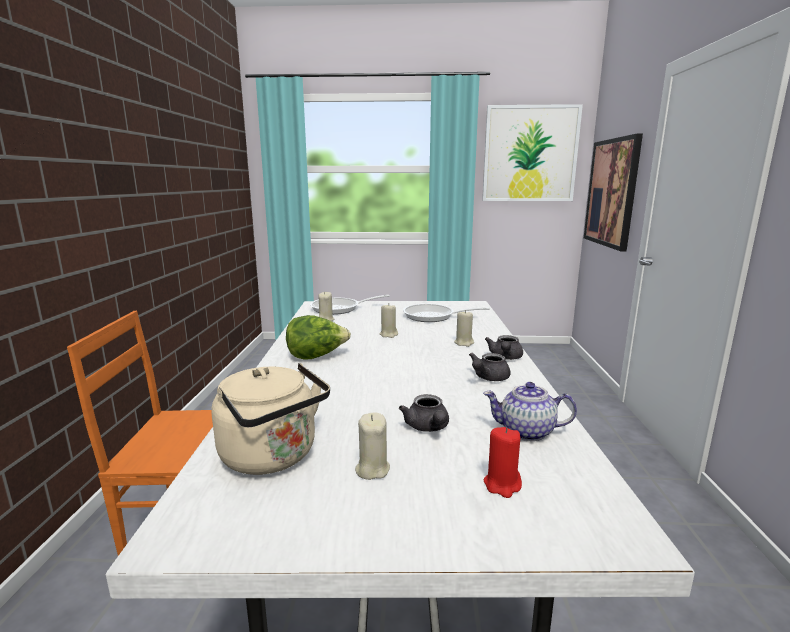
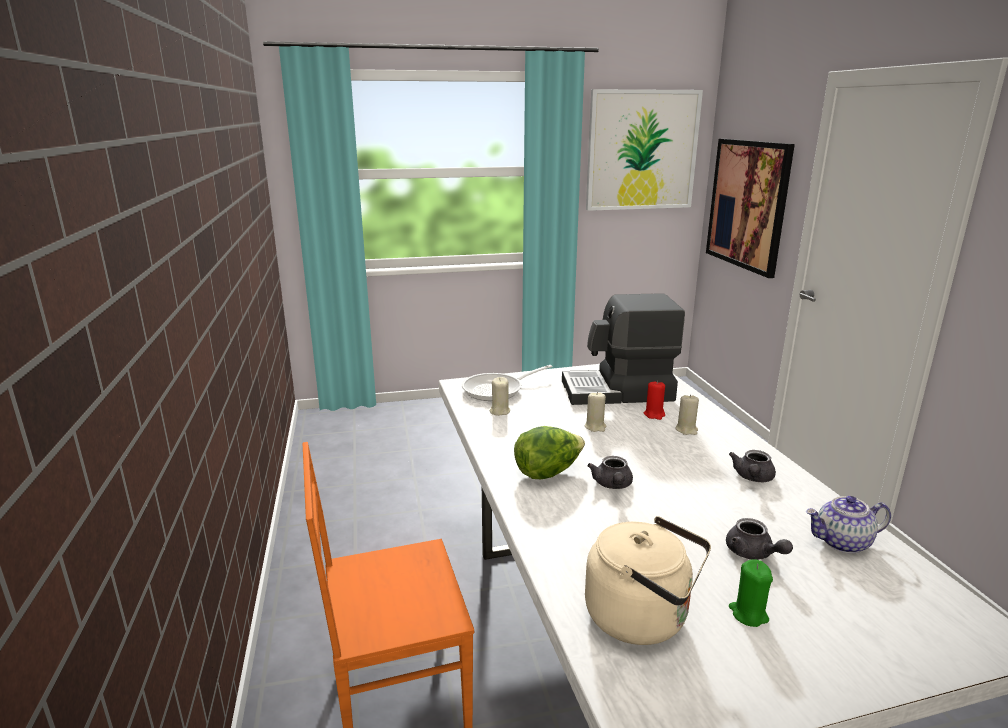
camera: 15 degrees left, 5 degrees up
beige candle [355,413,390,480] -> green candle [729,559,773,627]
frying pan [403,304,490,322] -> coffee machine [562,293,685,405]
red candle [484,427,522,498] -> red candle moved to [644,381,665,420]
grey teapot [485,335,523,360] -> grey teapot moved to [587,456,633,489]

